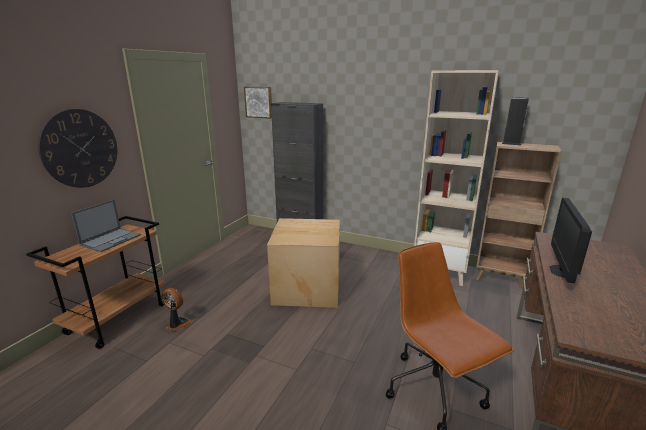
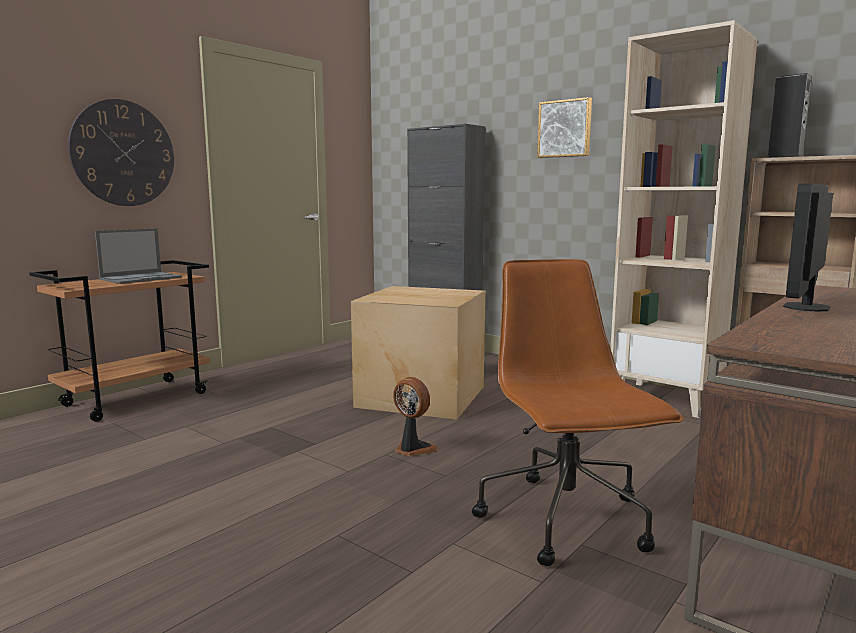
camera: 15 degrees right, 10 degrees down
fan [161,288,192,331] -> fan moved to [393,377,438,456]
picture [244,87,272,119] -> picture moved to [537,97,592,158]

